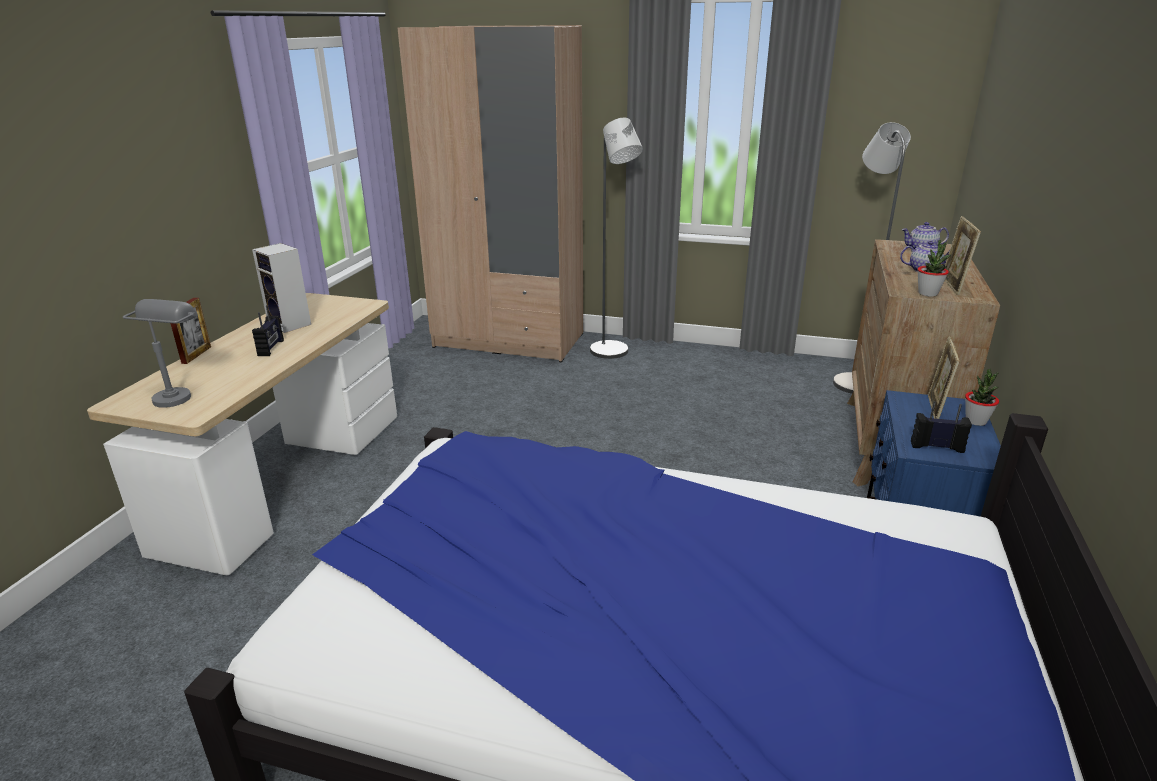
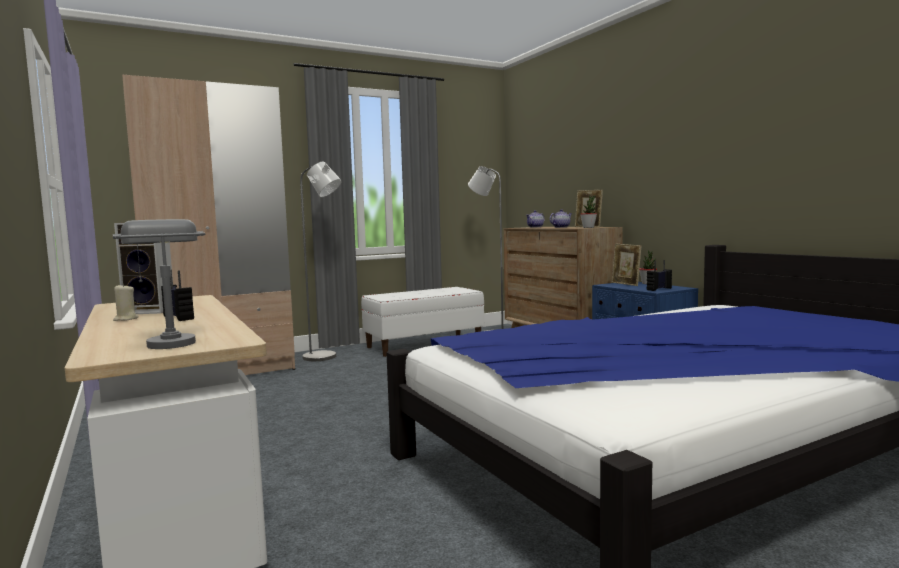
camera: 45 degrees left, 20 degrees down
picture frame [170,298,211,364] -> none
none -> beige candle [113,284,139,321]
none -> white bench [361,287,484,357]

